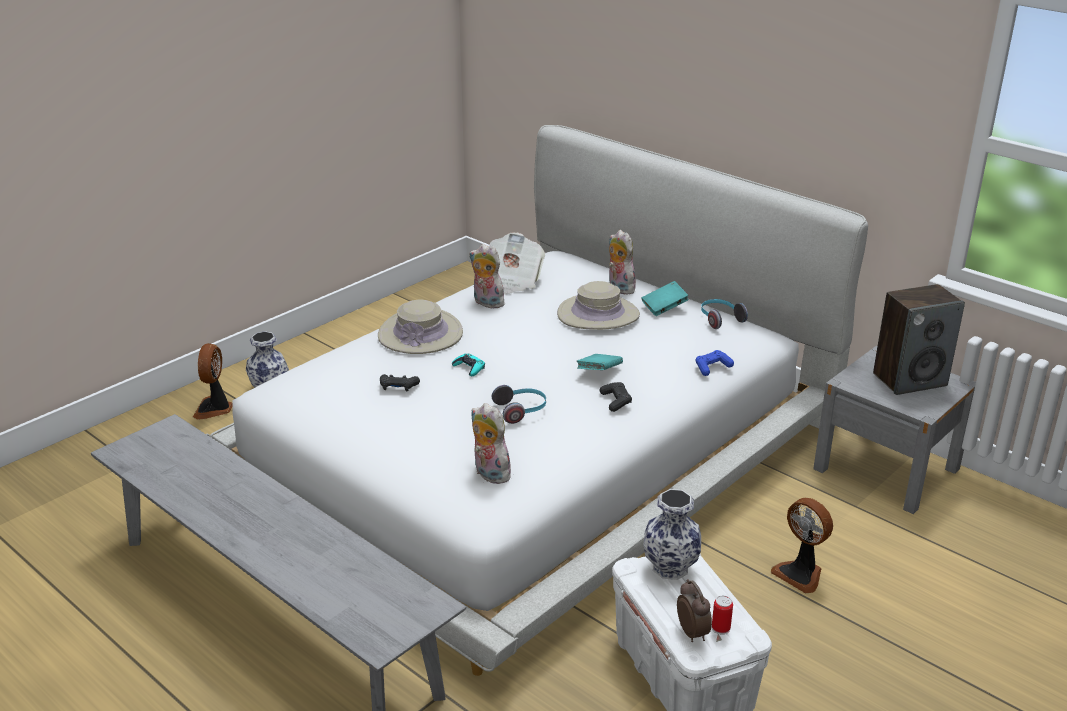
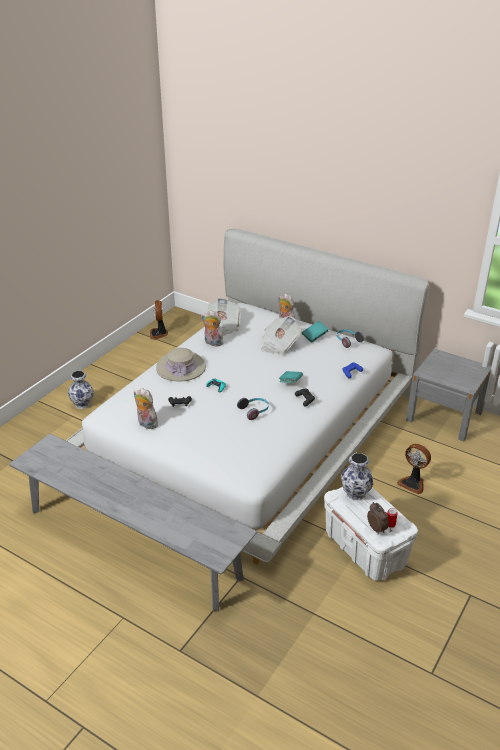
camera: 10 degrees left, 5 degrees up
fan [193,343,232,419] -> fan moved to [150,300,168,340]
plush toy [471,403,512,484] -> plush toy moved to [134,388,159,429]
beige hat [557,281,640,330] -> newspaper [261,316,301,354]
speaker [873,284,965,395] -> none

